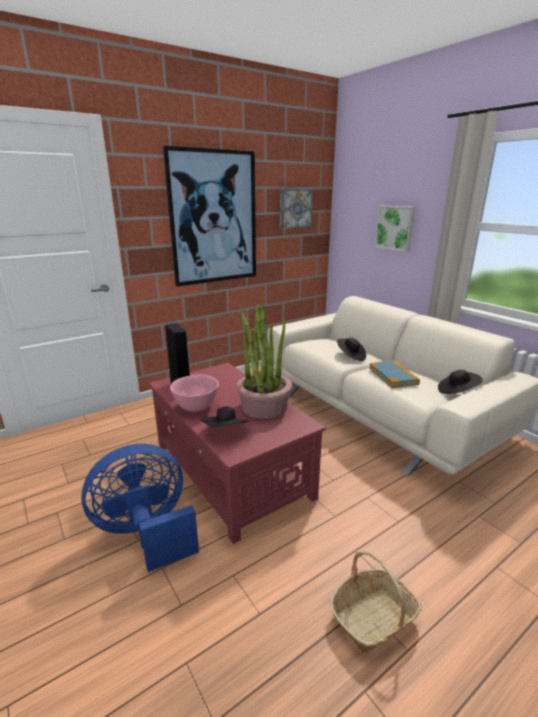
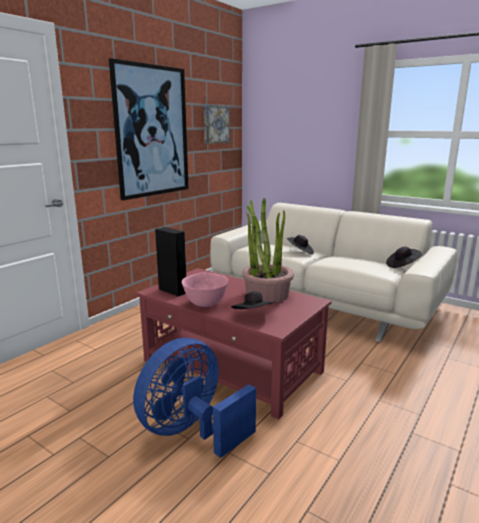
camera: 20 degrees left, 5 degrees down
basket [330,551,422,652] -> none
book [369,360,420,388] -> none
picture [374,206,415,252] -> none

